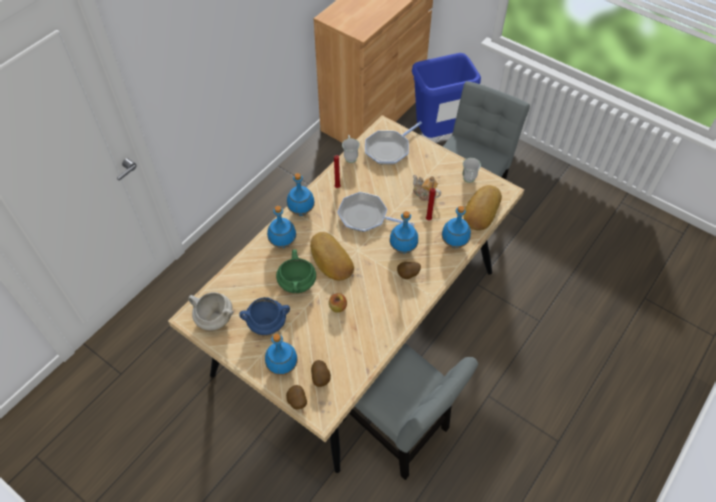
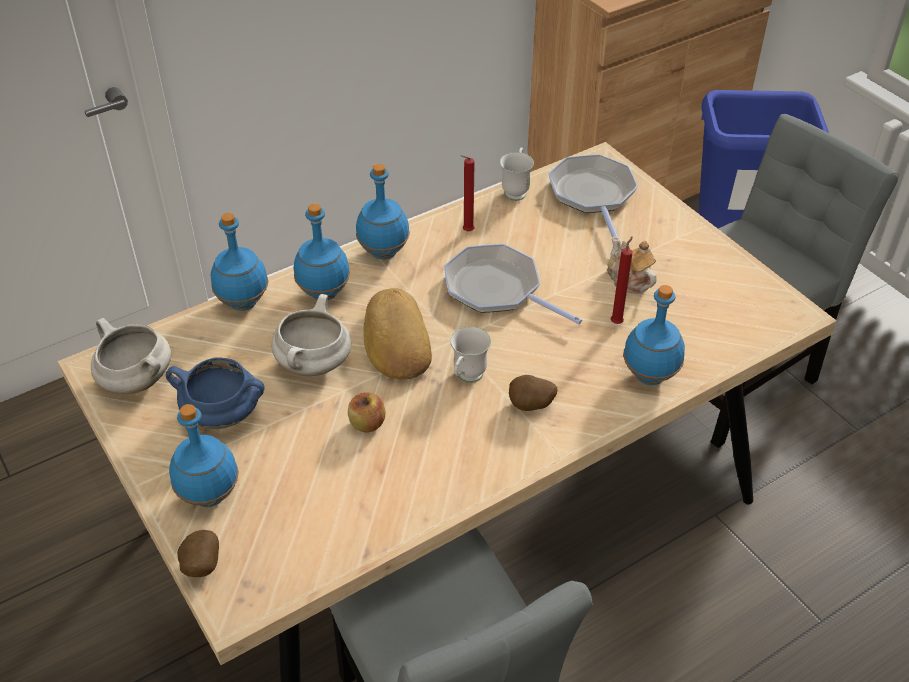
camera: 20 degrees right, 10 degrees down
green cooking pot [276,249,316,293] -> white cooking pot [271,294,351,376]
potato [311,360,331,387] -> none
frying pan [365,121,422,165] -> frying pan turned 105 degrees clockwise [549,154,638,243]
blue bottle [390,211,418,254] -> blue bottle moved to [211,213,268,311]
white mug [463,158,481,183] -> white mug moved to [450,327,491,383]
bread [463,185,502,230] -> none

